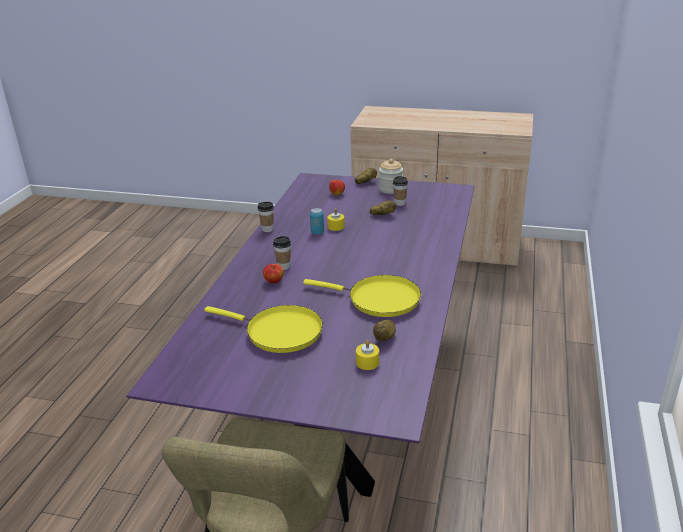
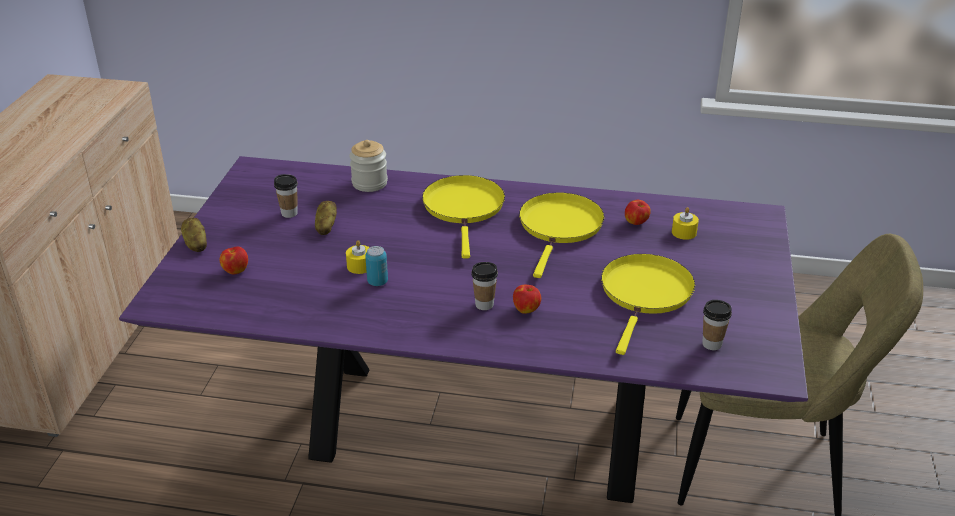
camera: 95 degrees left, 5 degrees up
cup [258,202,274,232] -> cup moved to [702,300,732,350]
potato [373,320,396,341] -> apple [625,200,651,225]
jar [379,159,403,194] -> jar moved to [349,140,388,192]
none -> yellow frying pan [422,175,505,259]

